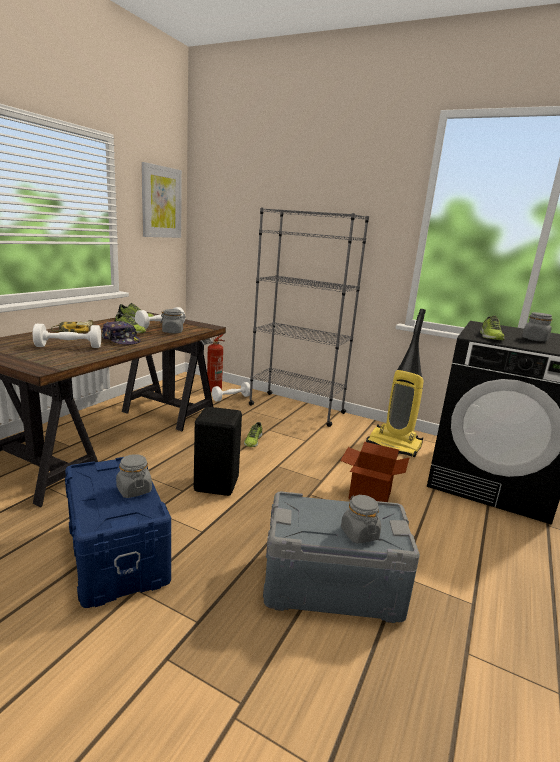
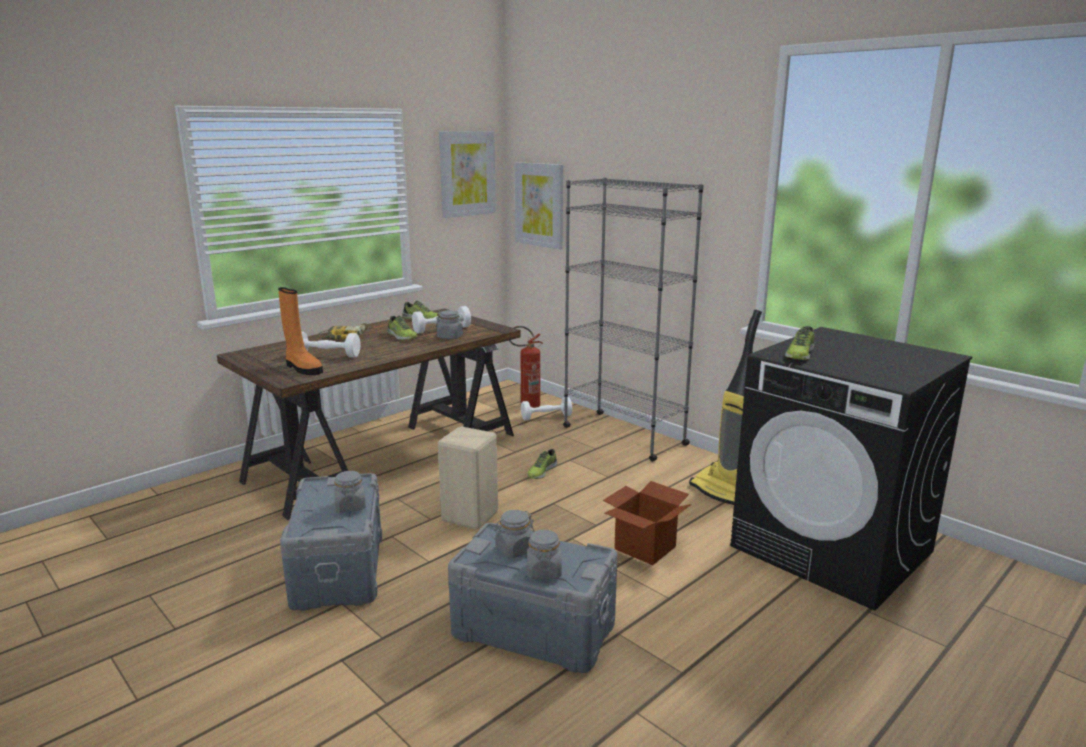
camera: 20 degrees right, 0 degrees up
blue storage box [65,457,171,608] -> grey storage box [280,473,382,611]
cap [102,321,141,345] -> none
black stool [194,407,242,496] -> beige stool [438,427,498,529]
grey jar [522,312,552,341] -> grey jar moved to [494,510,535,558]
none -> orange boot [278,287,323,375]
none -> picture [514,162,563,249]

